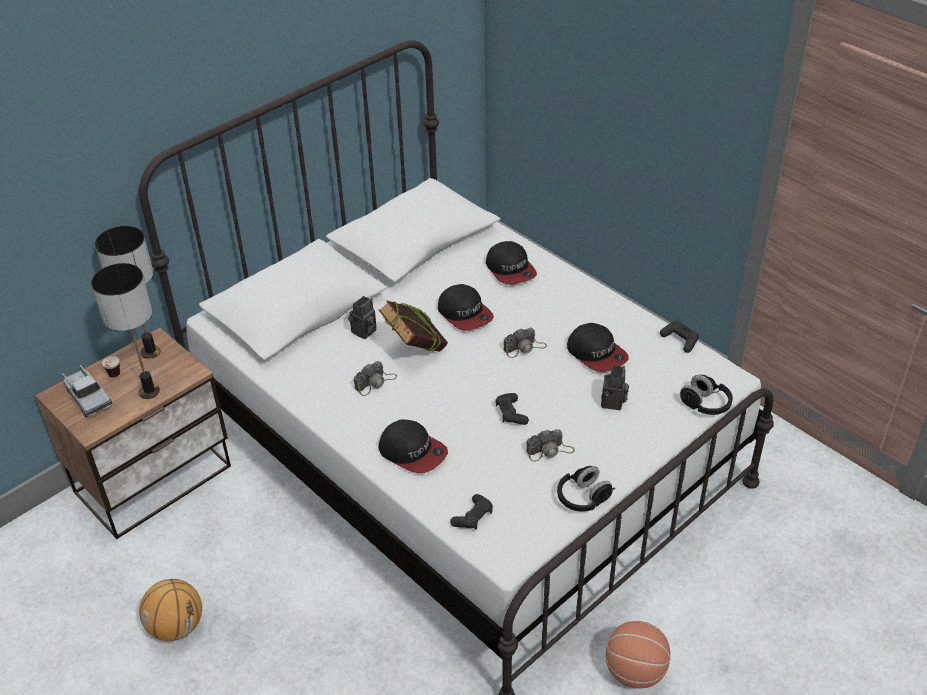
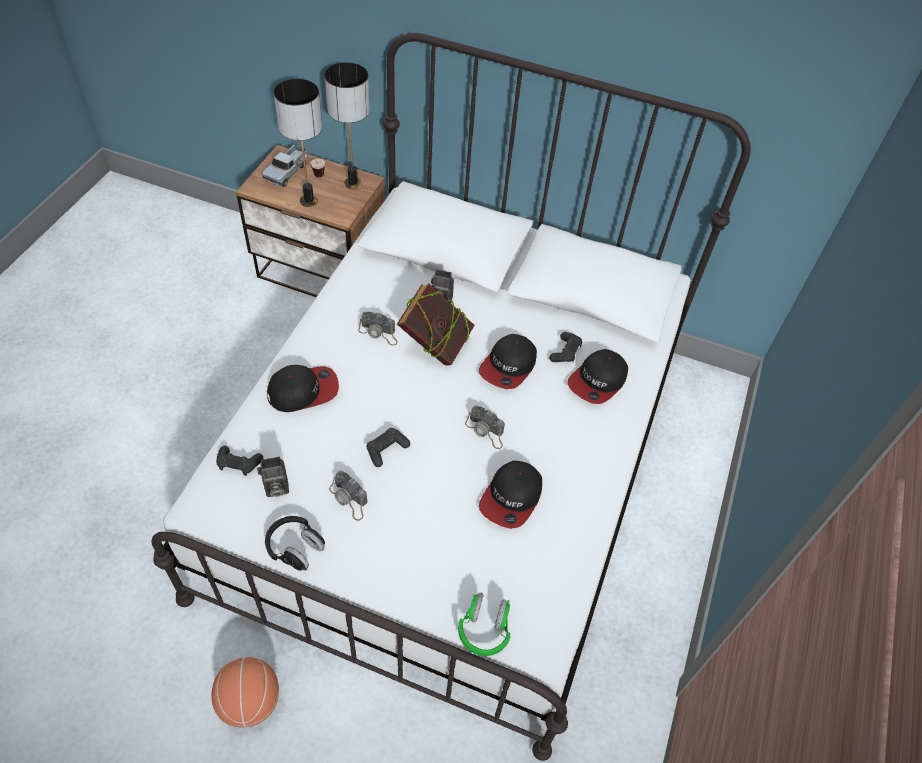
camera: 60 degrees right, 10 degrees up
basketball [139,579,202,641] -> none
cap [379,419,448,473] -> cap turned 120 degrees counterclockwise [267,365,339,412]
camera [601,366,629,410] -> camera moved to [257,457,289,497]
black game controller [660,321,699,353] -> black game controller moved to [549,332,582,362]
black headphones [680,375,733,415] -> green headphones [458,593,510,656]

